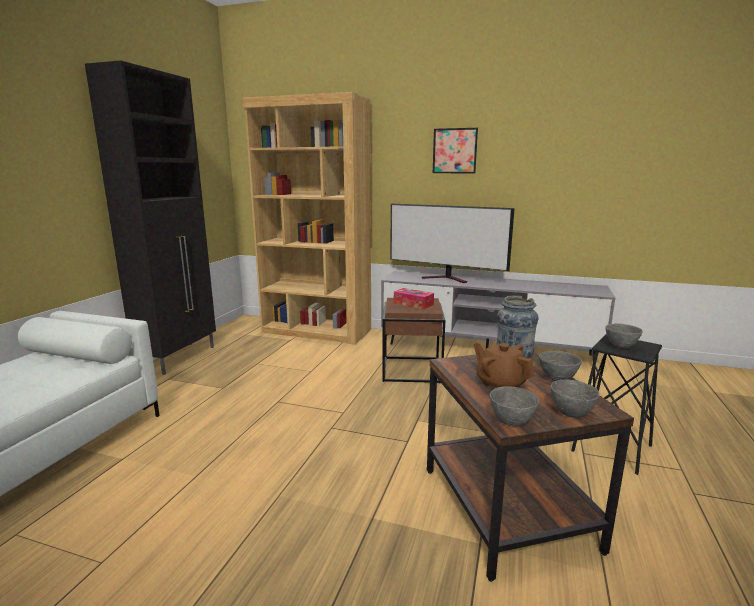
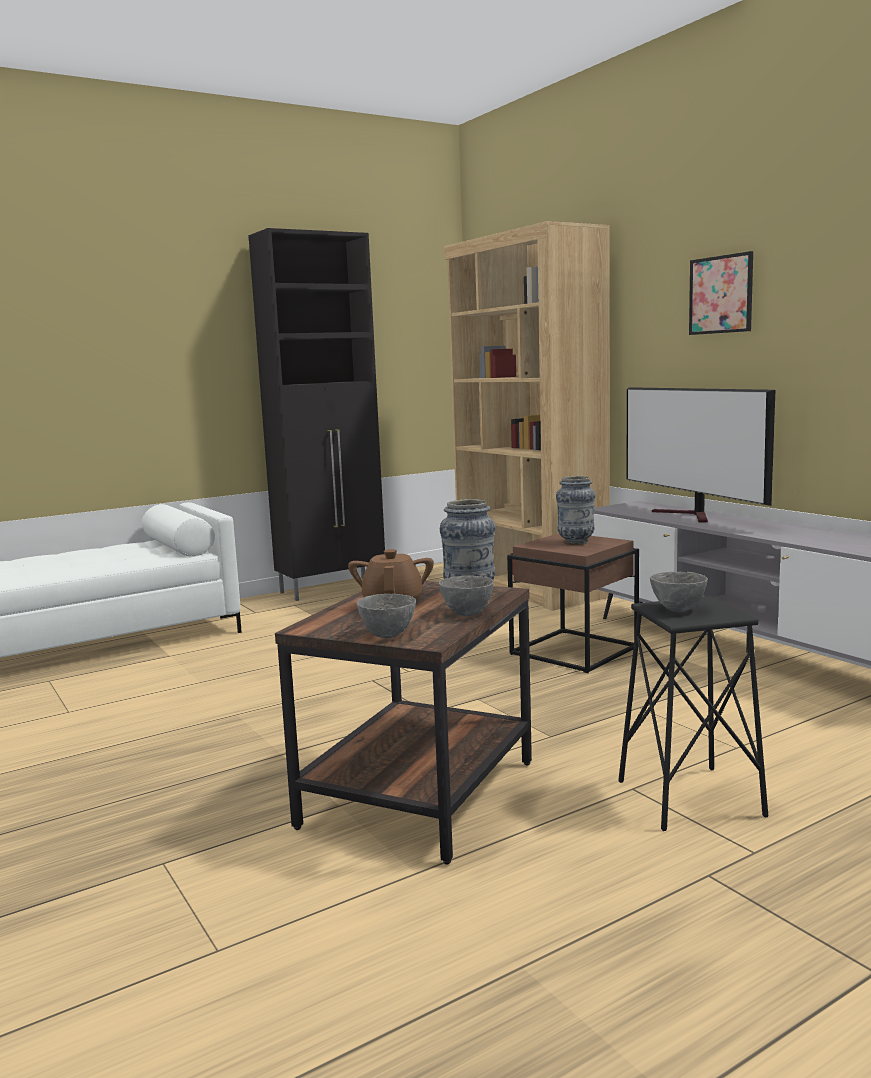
camera: 40 degrees right, 5 degrees down
tissue box [394,288,434,309] -> vase [556,476,596,545]
grey bowl [490,386,539,427] -> none

